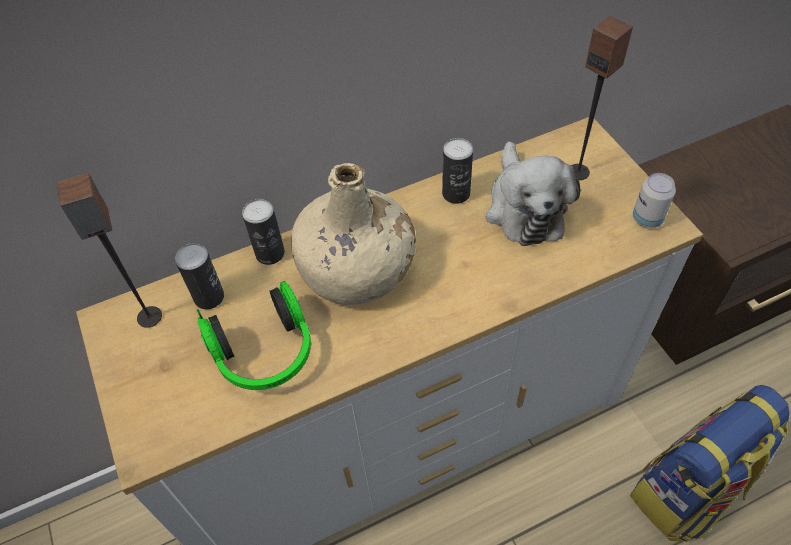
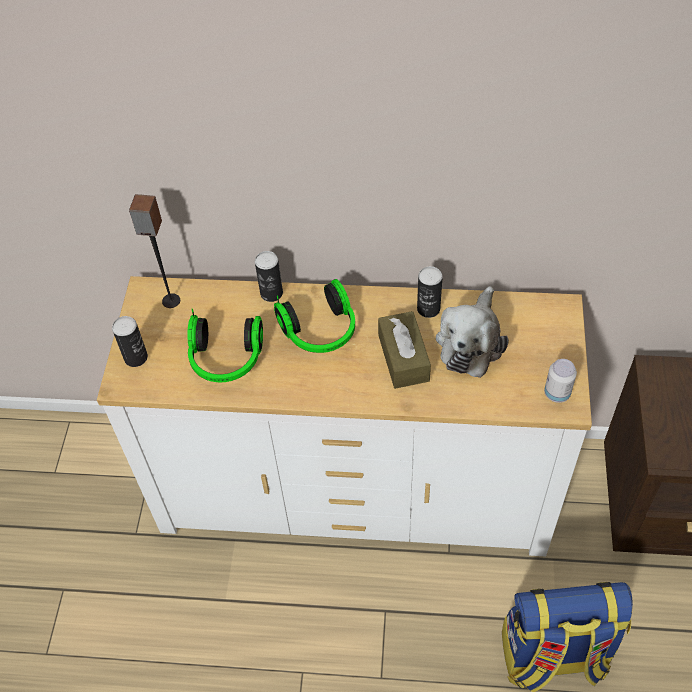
camera: 30 degrees right, 0 degrees up
can [175,243,224,309] -> can moved to [112,316,148,367]
beige bottle [291,163,416,305] -> headphones [274,279,355,353]
speaker [571,16,633,180] -> none
none -> brown tissue box [378,311,431,389]

